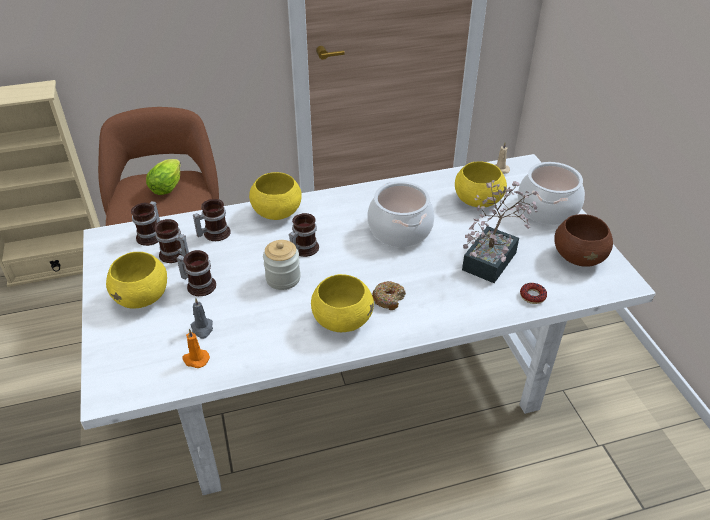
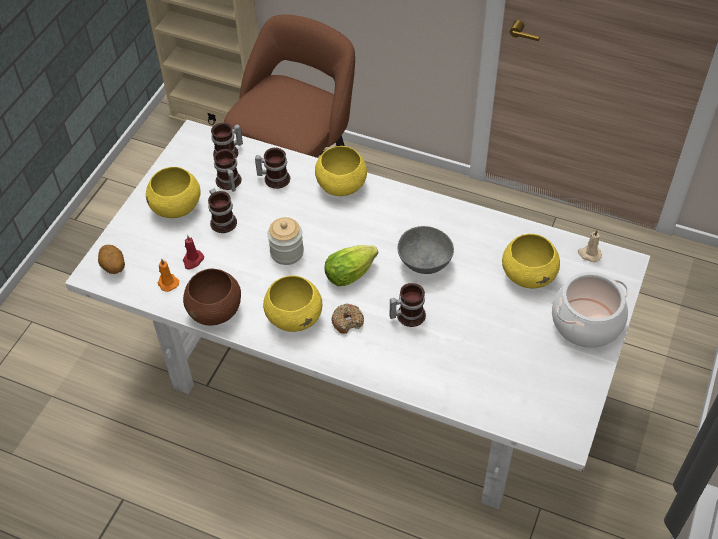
camera: 40 degrees right, 10 degrees up
lettuce [146,159,181,195] -> lettuce moved to [324,245,378,286]
grey candle [191,298,213,339] -> red candle [183,235,204,270]
mug [289,213,319,257] -> mug moved to [390,283,426,327]
cooking pot [367,181,435,247] -> grey bowl [397,226,454,274]
potted plant [462,180,539,283] -> none
donut [520,283,547,304] -> none
brown bowl [554,214,613,267] -> brown bowl moved to [183,268,241,325]
none -> potato [98,245,125,274]

